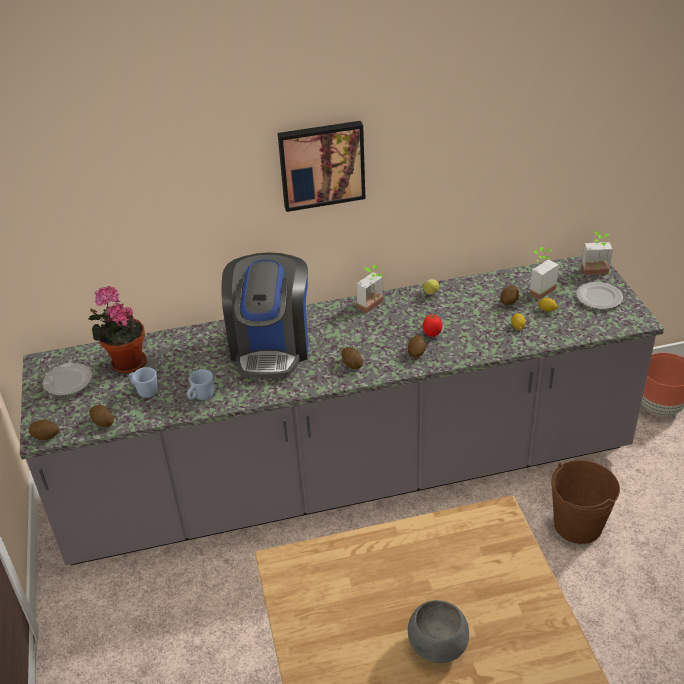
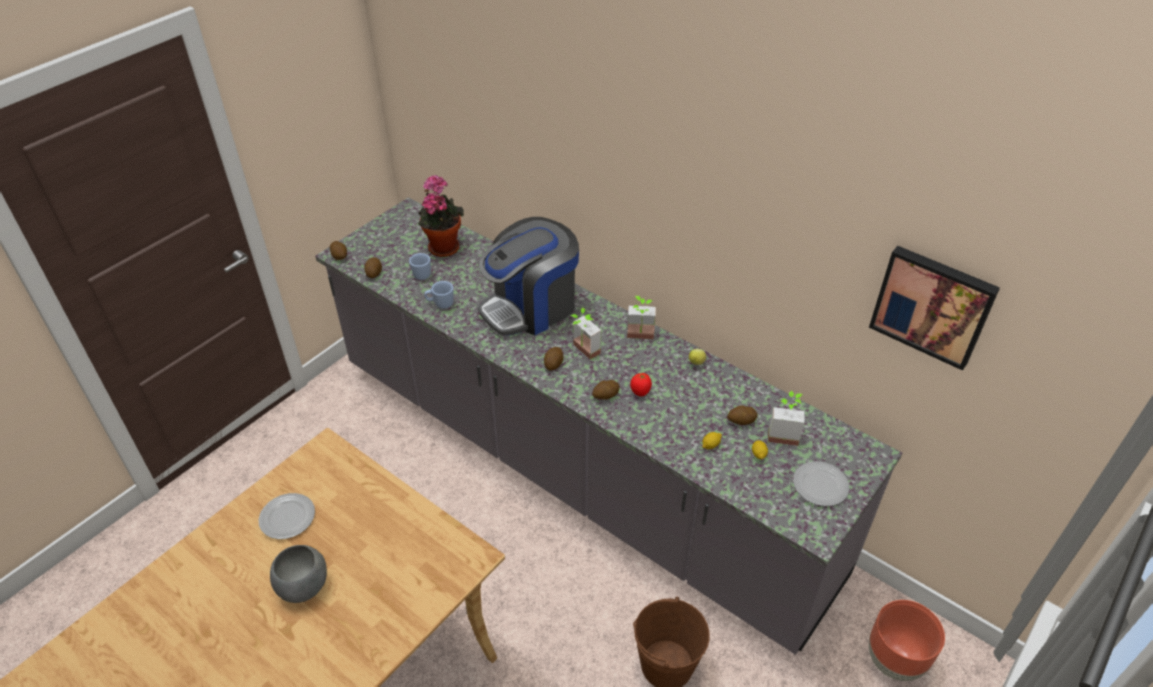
camera: 50 degrees right, 5 degrees up
plate [43,363,92,396] -> plate moved to [258,493,315,539]
picture [278,121,365,212] -> picture moved to [869,246,1000,371]
potted plant [581,231,613,275] -> potted plant moved to [571,308,601,360]

